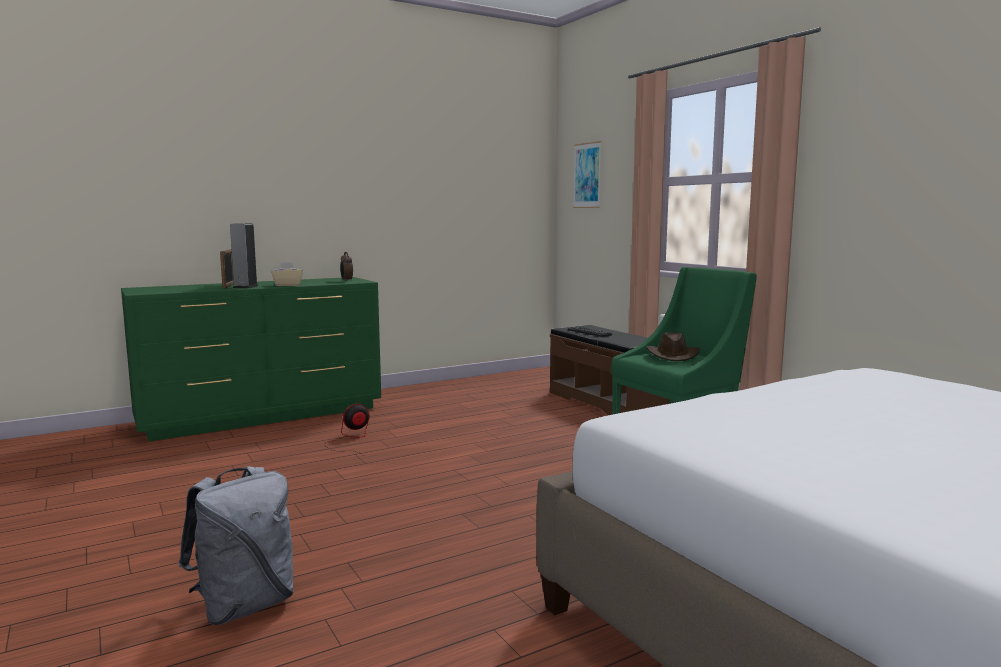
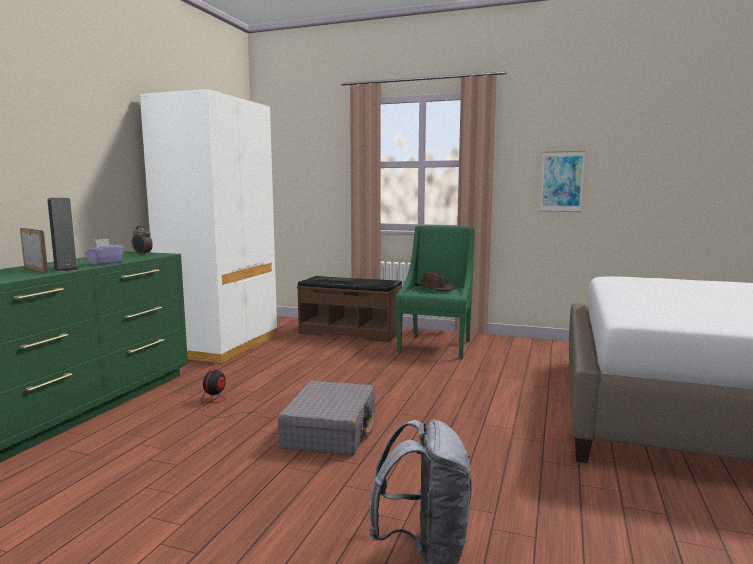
camera: 40 degrees left, 0 degrees up
beige tissue box [271,262,303,286] -> purple tissue box [84,238,124,265]
picture [573,141,601,208] -> picture moved to [540,151,585,212]
none -> white wardrobe [140,89,277,364]
none -> grey suitcase [278,381,375,456]

